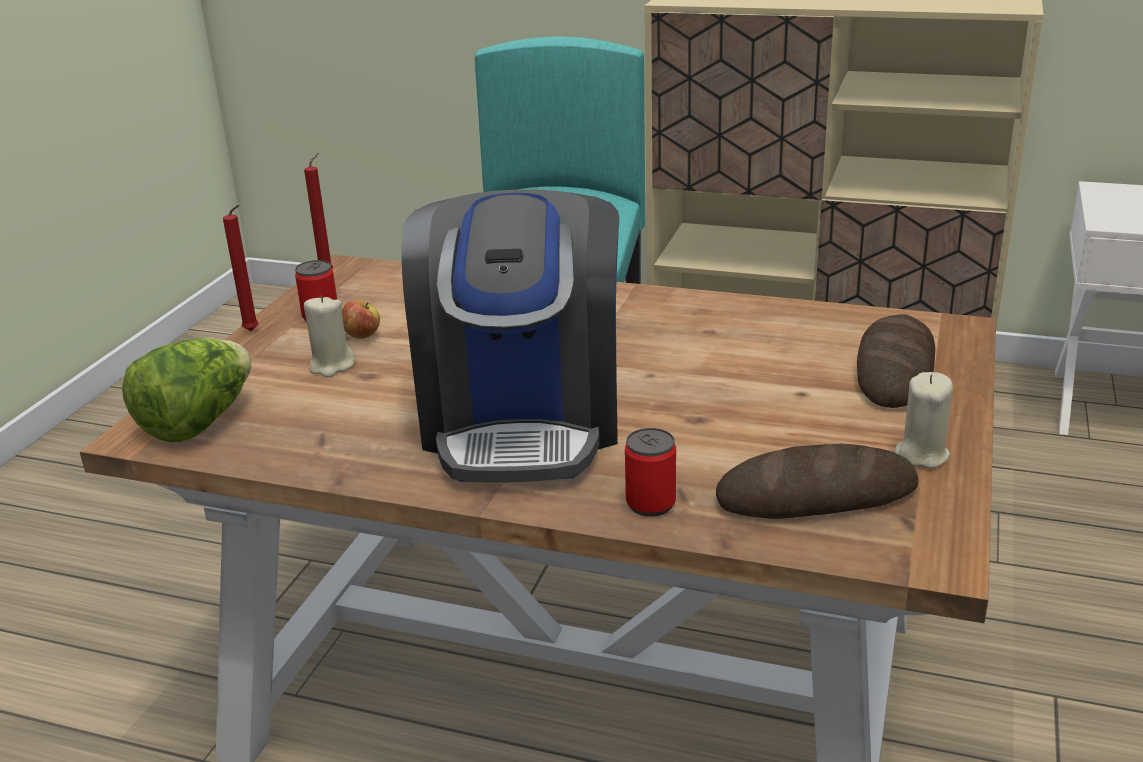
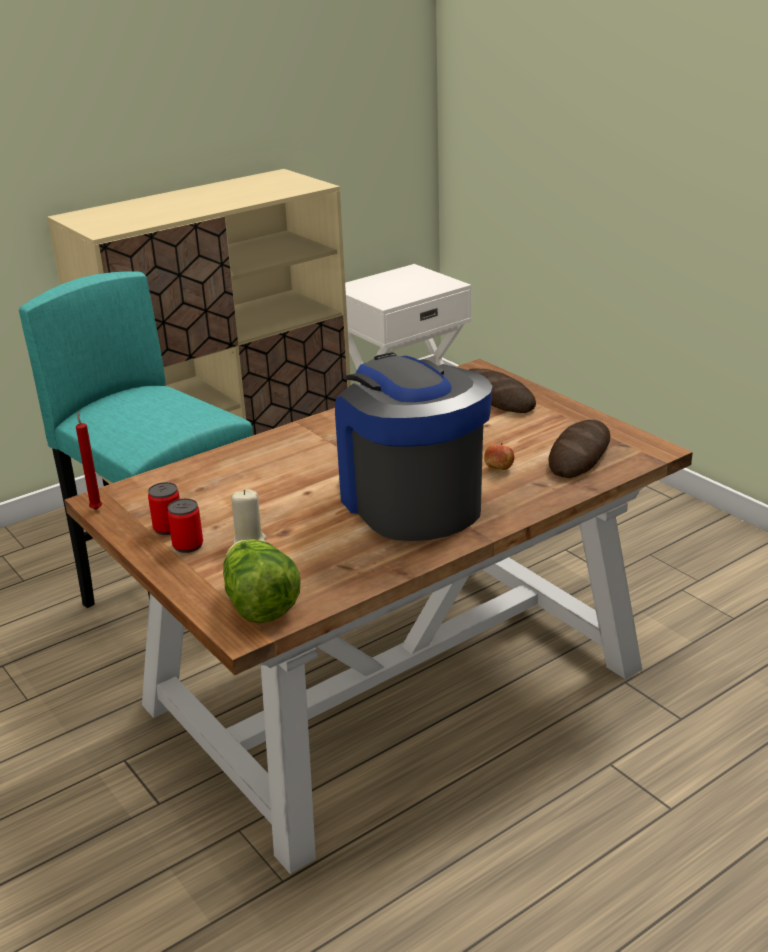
camera: 55 degrees left, 0 degrees up
red candle [223,205,259,331] -> none
apple [342,300,380,339] -> apple moved to [484,443,514,470]
coffee machine [401,189,619,483] -> coffee machine turned 150 degrees counterclockwise [335,353,493,541]
can [625,428,676,517] -> can moved to [167,498,203,553]
beige candle [895,372,953,468] -> none

